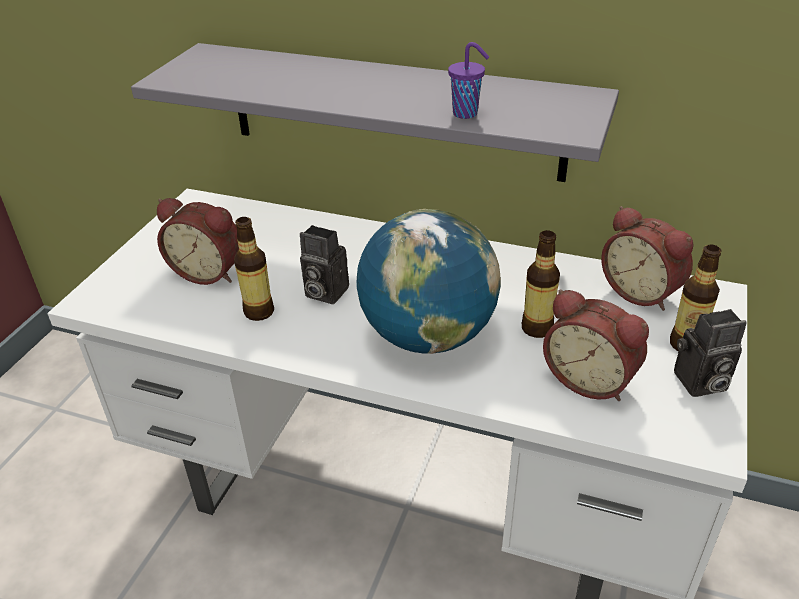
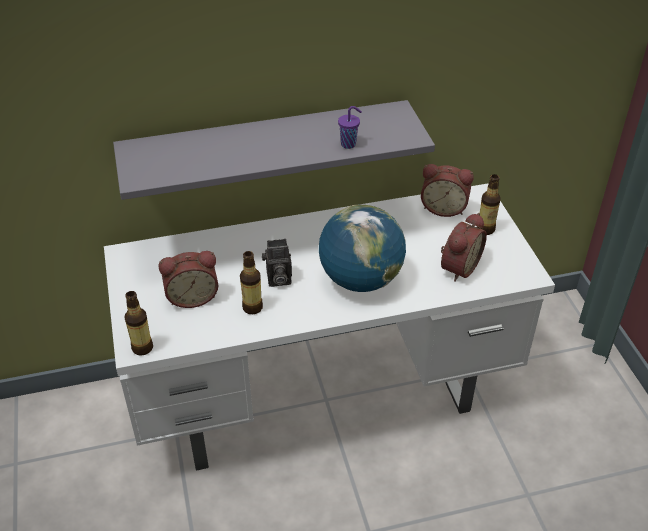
camera: 35 degrees left, 5 degrees up
bottle [522,230,560,338] -> bottle moved to [125,291,153,356]
alarm clock [543,289,649,401] -> alarm clock turned 60 degrees counterclockwise [441,213,487,282]
camera [674,309,746,397] -> none

